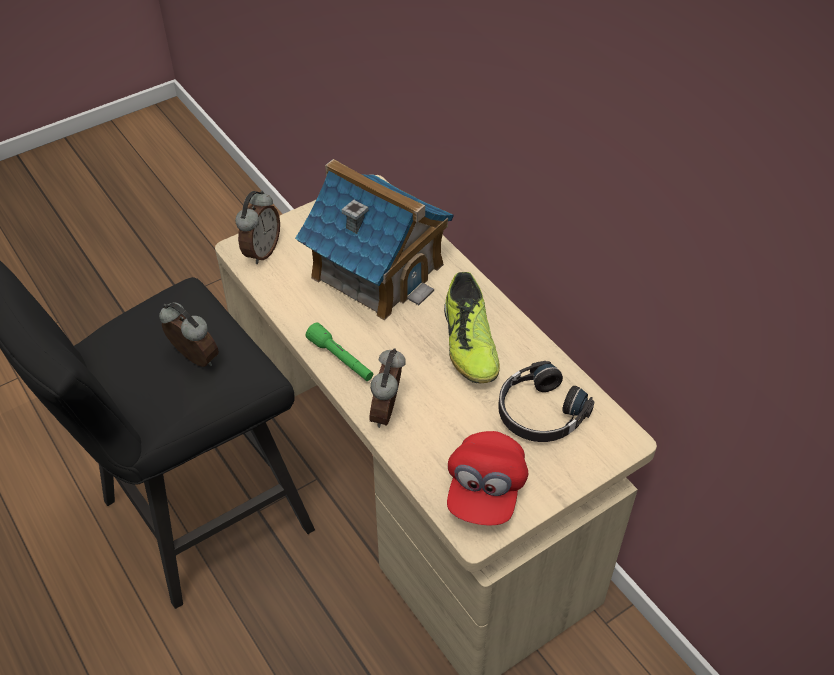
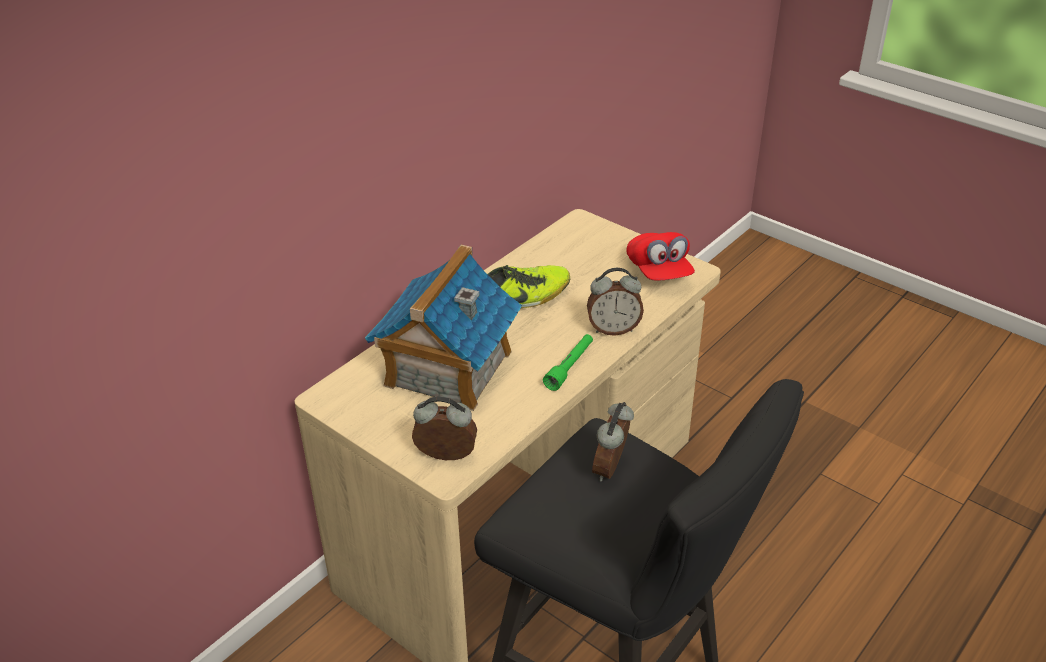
camera: 105 degrees left, 10 degrees down
red cap [447,431,528,526] -> red cap turned 75 degrees clockwise [627,232,695,280]
black headphones [498,361,595,442] -> none

